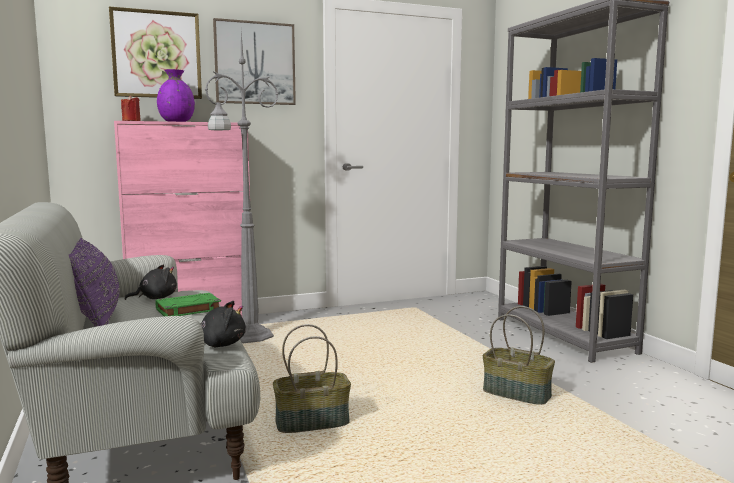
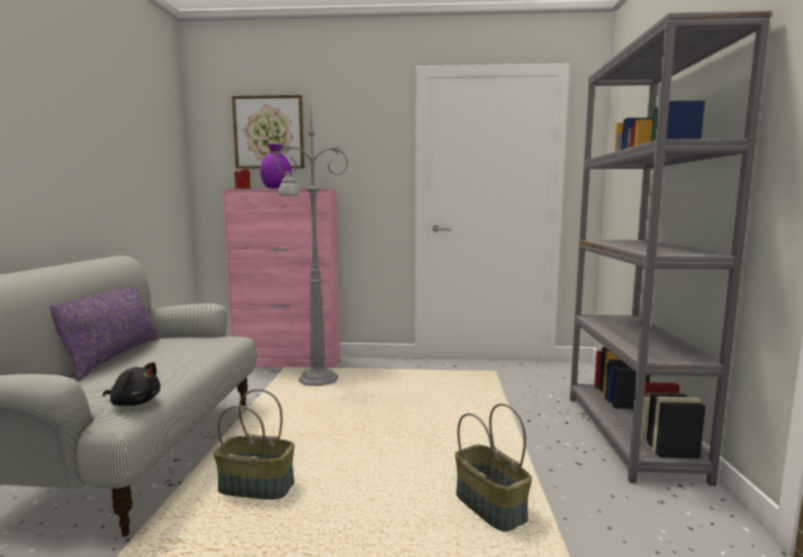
camera: 25 degrees right, 0 degrees up
black plush toy [125,264,177,300] -> none
green book [155,293,221,316] -> none
picture [213,18,296,105] -> none

